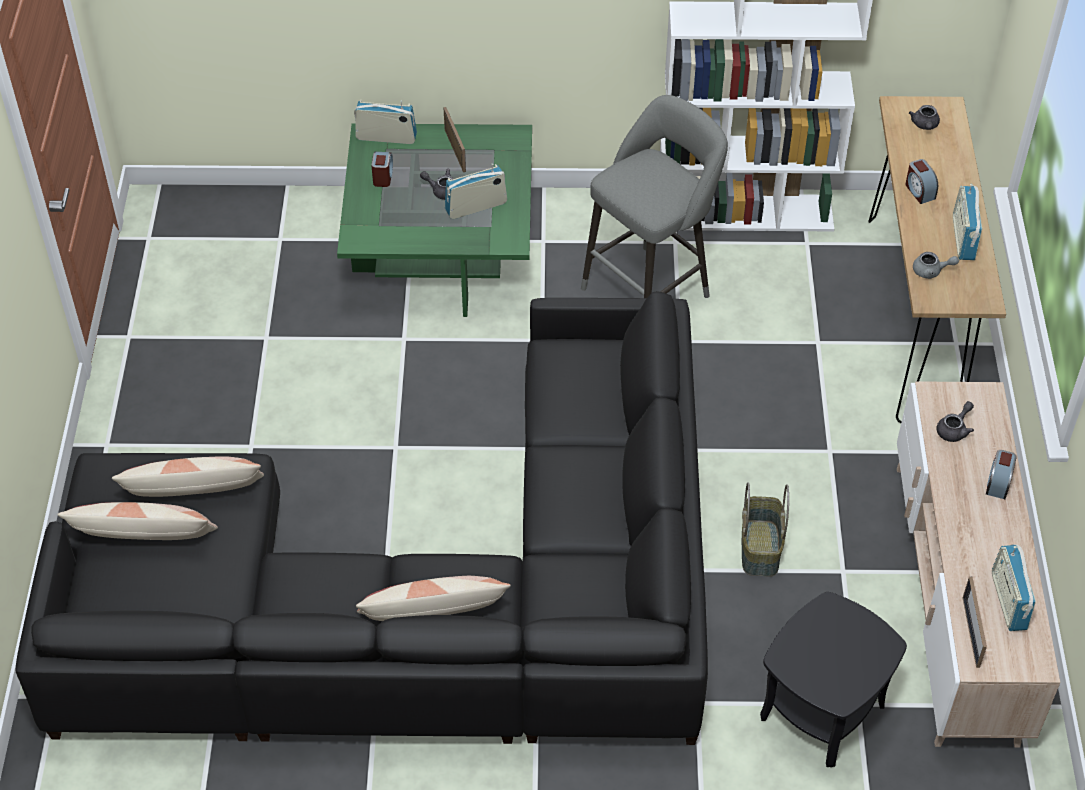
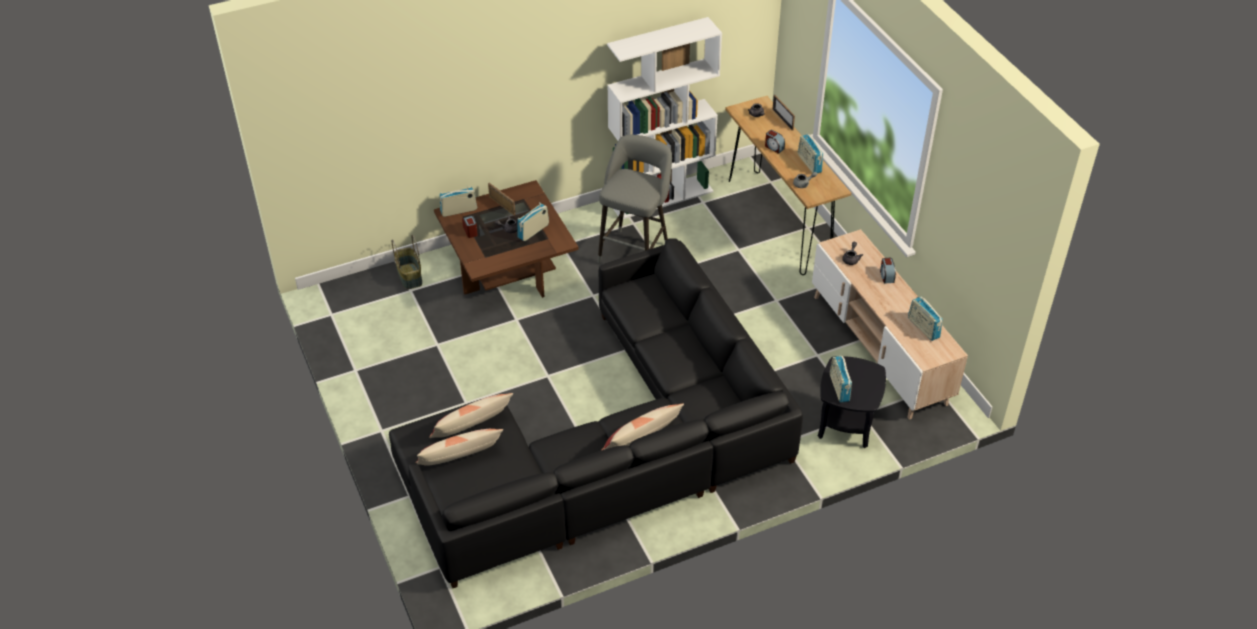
camera: 25 degrees left, 5 degrees down
green coffee table [337,123,532,317] -> brown coffee table [434,180,579,298]
basket [742,482,789,577] -> basket moved to [392,234,422,289]
picture frame [963,577,987,668] -> picture frame moved to [772,95,795,131]
none -> radio [830,355,852,402]

